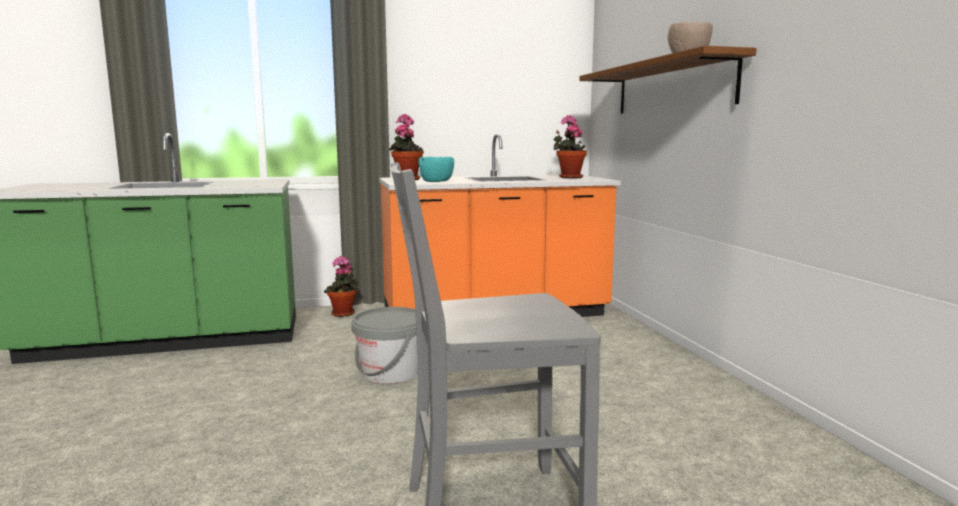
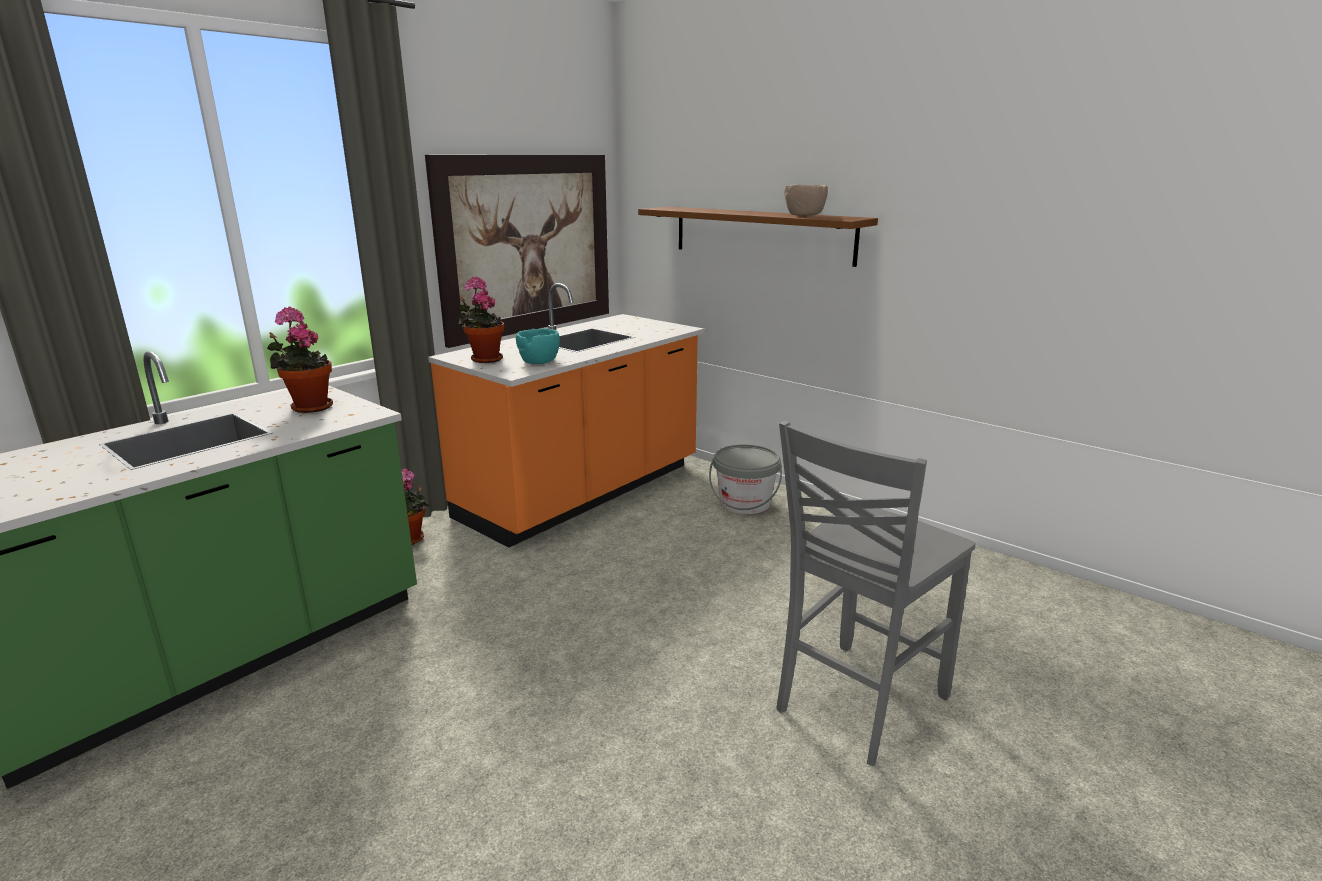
camera: 35 degrees left, 10 degrees up
grey bucket [351,307,418,384] -> grey bucket moved to [709,444,782,514]
potted plant [553,115,587,178] -> potted plant moved to [267,307,333,413]
none -> picture [425,155,609,348]

